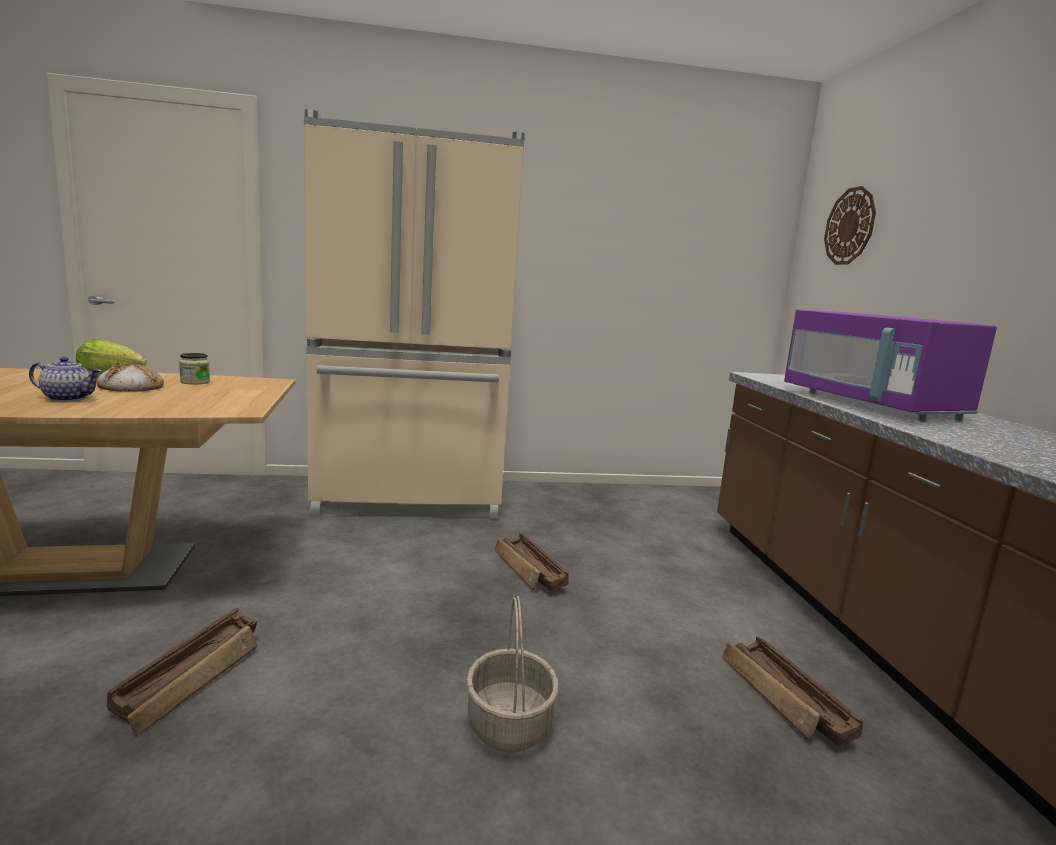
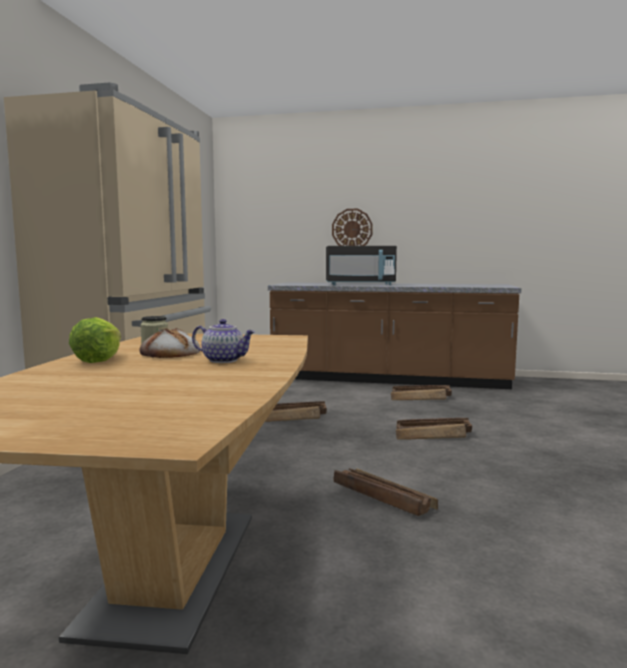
camera: 70 degrees left, 5 degrees down
teapot [29,357,102,402] -> teapot turned 90 degrees clockwise [192,319,255,363]
basket [466,596,558,753] -> crate [396,418,472,440]
purple microwave [784,309,997,421] -> black microwave [326,246,397,285]
wall clock [824,186,876,265] -> wall clock moved to [332,209,373,246]

